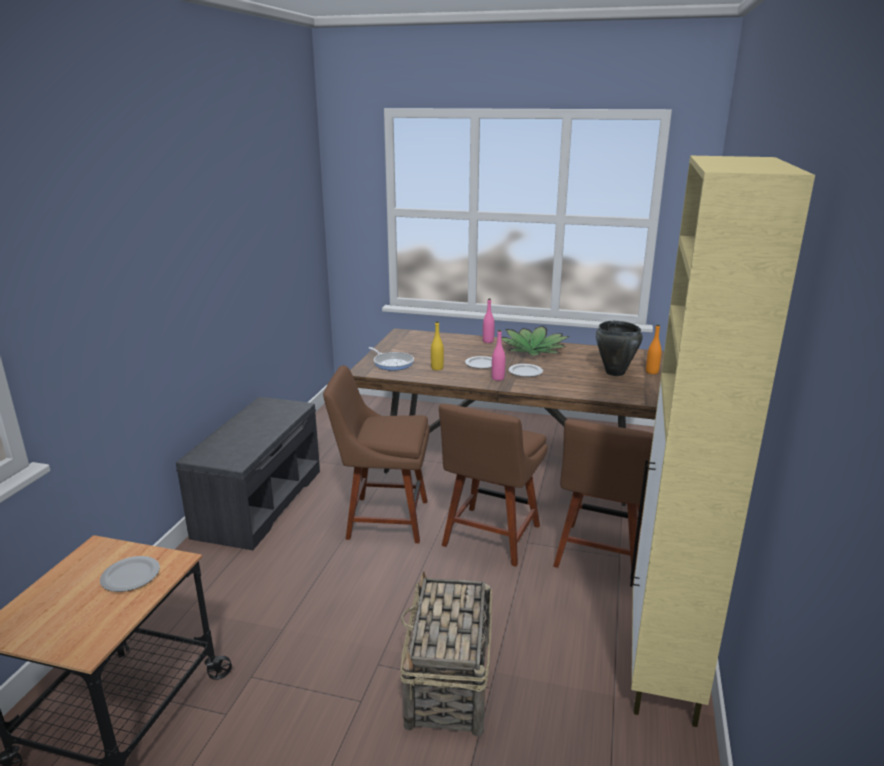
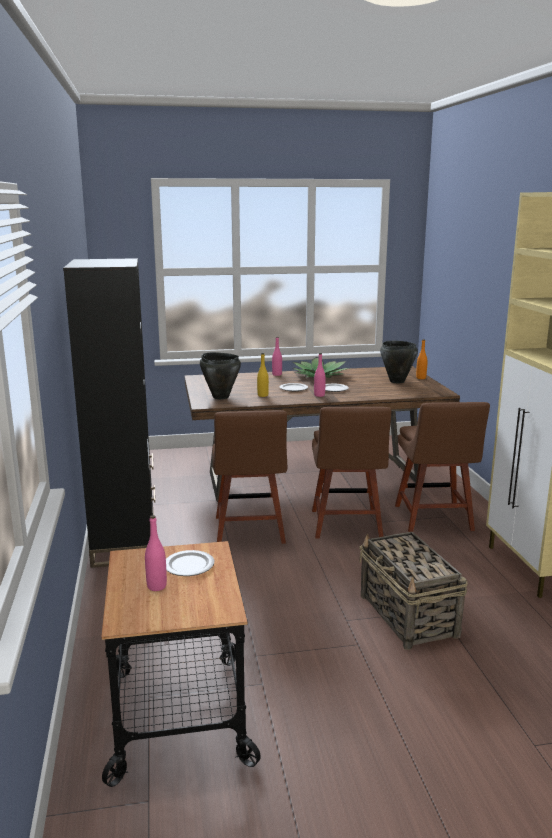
camera: 25 degrees left, 5 degrees down
grey bench [176,397,320,550] -> black bookcase [63,258,155,568]
brown chair [323,365,430,543] -> brown chair turned 75 degrees counterclockwise [212,410,287,544]
frying pan [369,347,414,371] -> black cooking pot [200,352,241,399]
none -> pink bottle [145,515,167,591]

